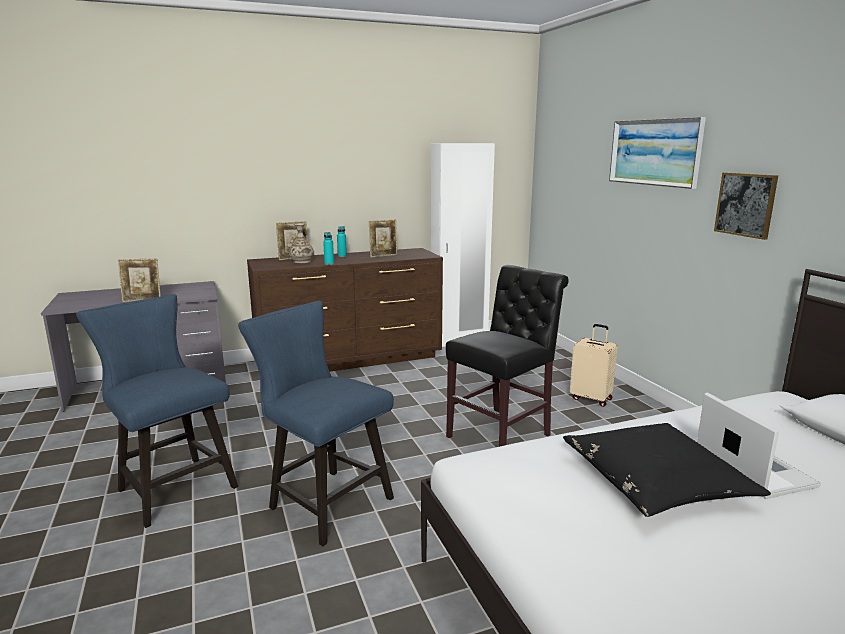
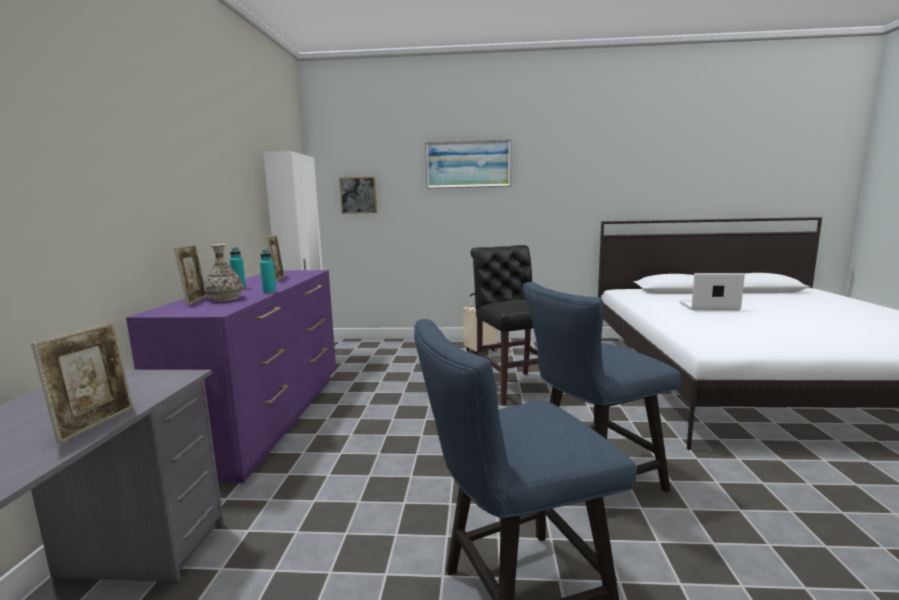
camera: 65 degrees left, 5 degrees down
brown dresser [247,248,443,372] -> purple dresser [126,270,336,483]
black pillow [563,423,771,517] -> none
picture [714,172,778,240] -> picture moved to [339,177,377,214]

